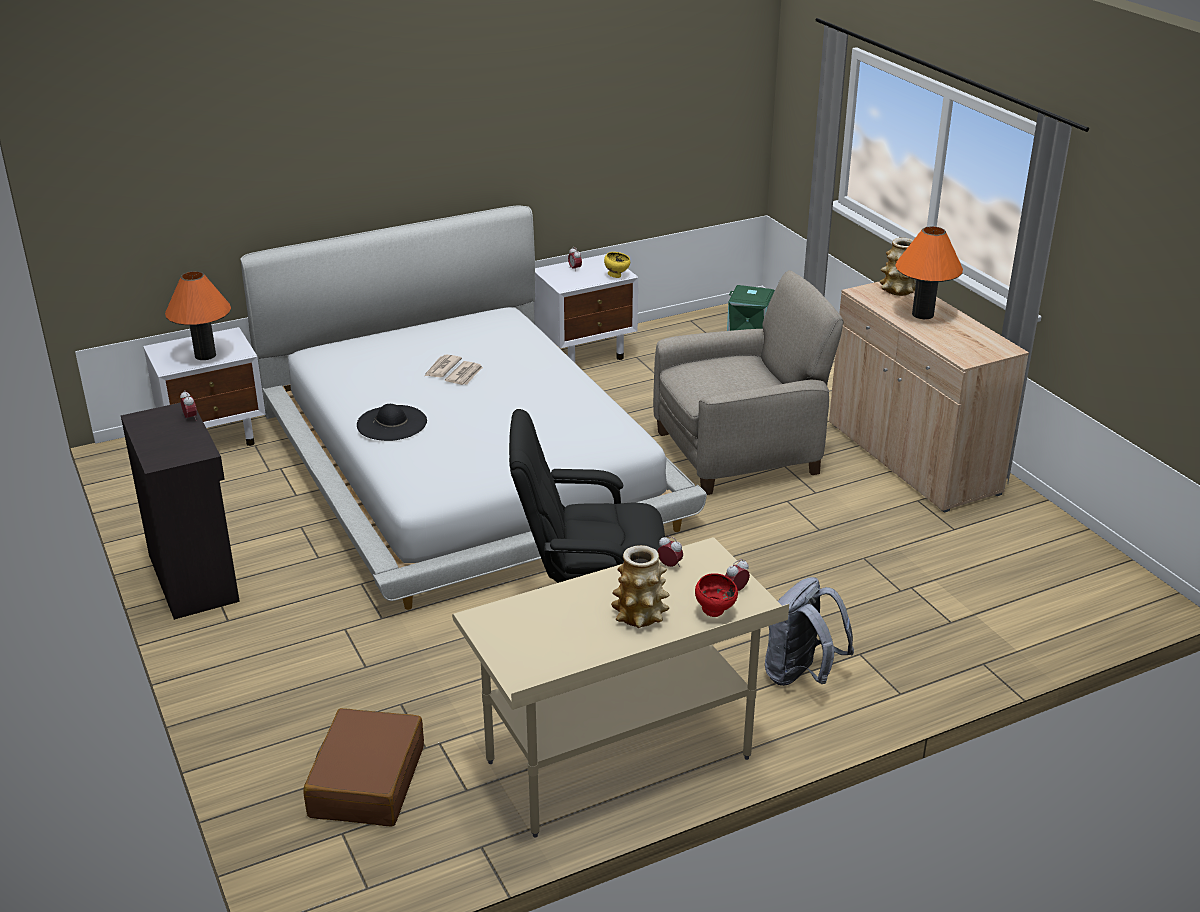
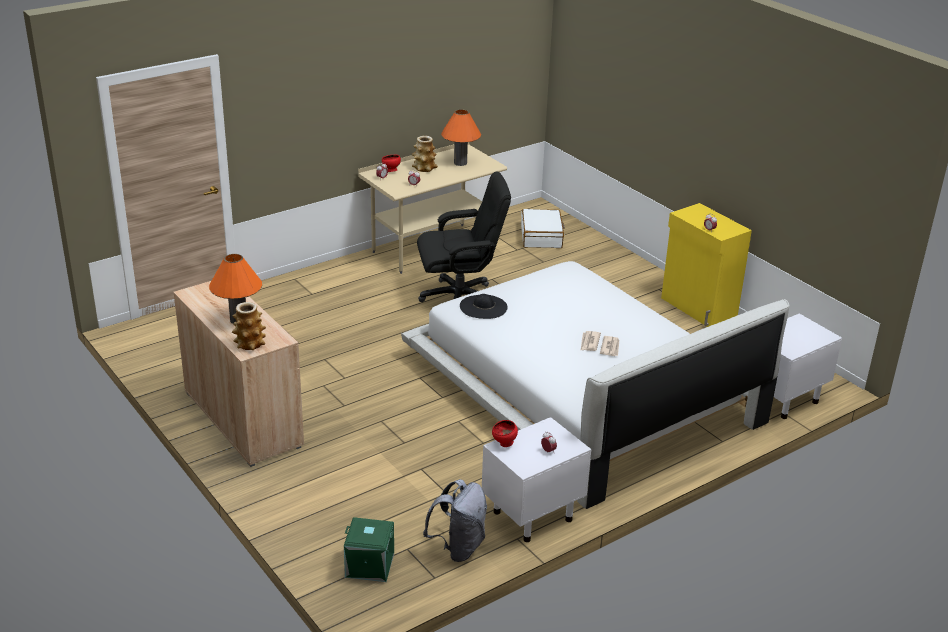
camera: 170 degrees right, 0 degrees up
black cabinet [121,403,240,620] -> yellow cabinet [661,203,752,327]
orange table lamp [165,271,231,360] -> orange table lamp moved to [441,109,481,166]
brown suitcase [304,708,424,827] -> white suitcase [521,209,565,248]
black hat [357,404,427,441] -> black hat moved to [460,294,508,319]
yellow bowl [604,252,630,278] -> red bowl [492,420,518,447]
beige armchair [653,270,844,495] -> none
grey backpack [765,577,854,686] -> grey backpack moved to [423,479,487,562]

